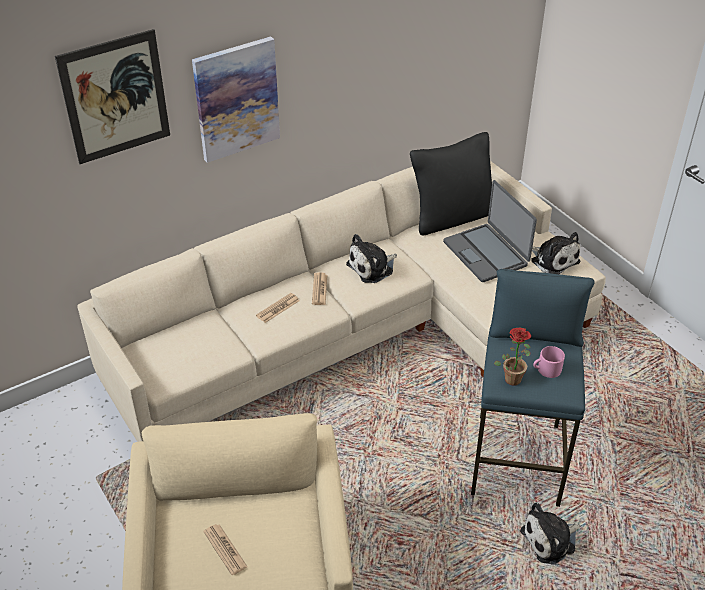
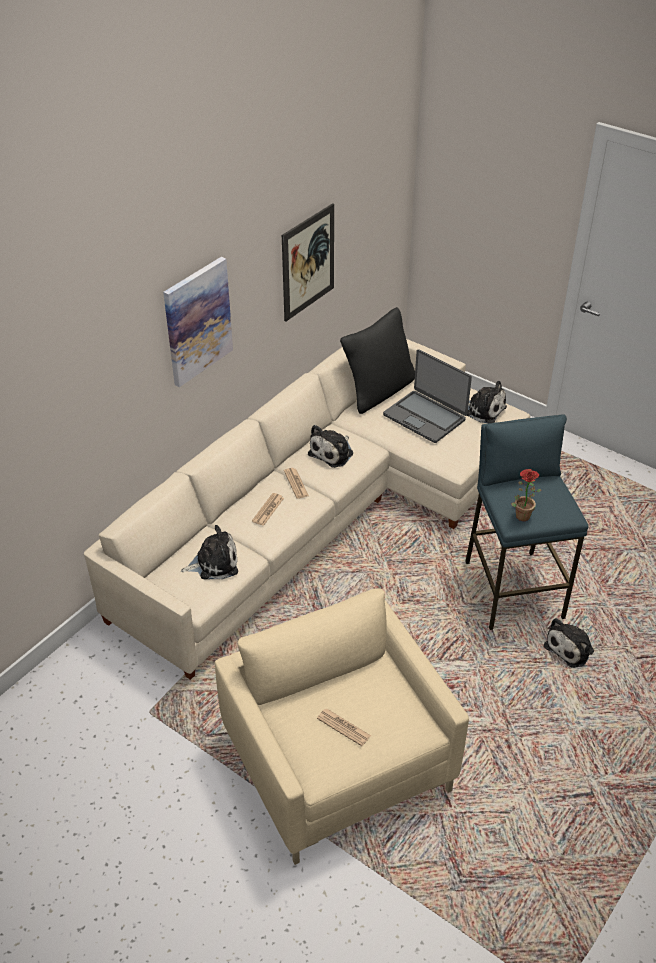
camera: 20 degrees left, 0 degrees up
picture [55,29,170,164] -> picture moved to [282,203,334,322]
pink mug [533,346,565,378] -> none
none -> plush toy [181,525,238,579]

